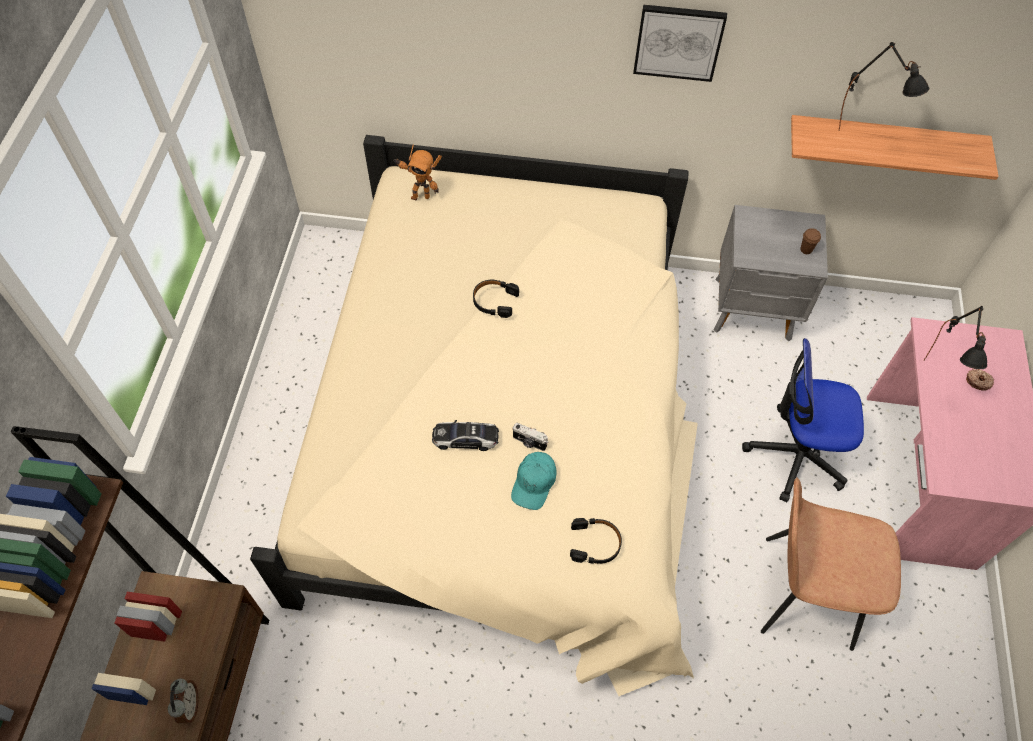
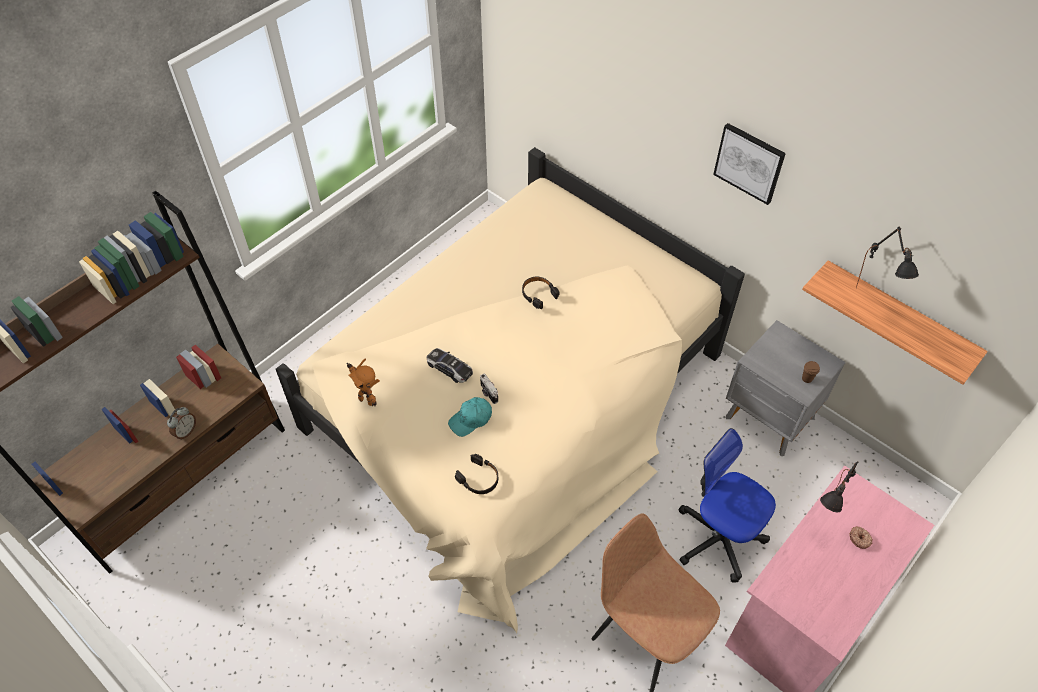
camera: 35 degrees right, 5 degrees down
toy robot [393,144,442,200] -> toy robot moved to [346,358,380,406]

